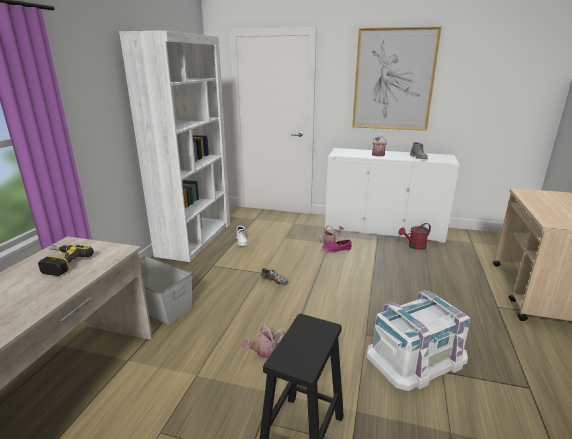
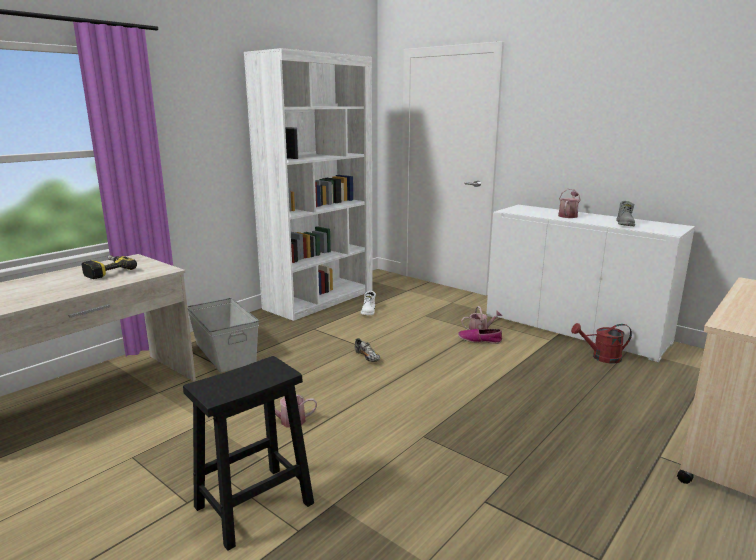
camera: 25 degrees right, 5 degrees down
picture [352,26,442,131] -> none
white storage box [367,290,470,391] -> none

